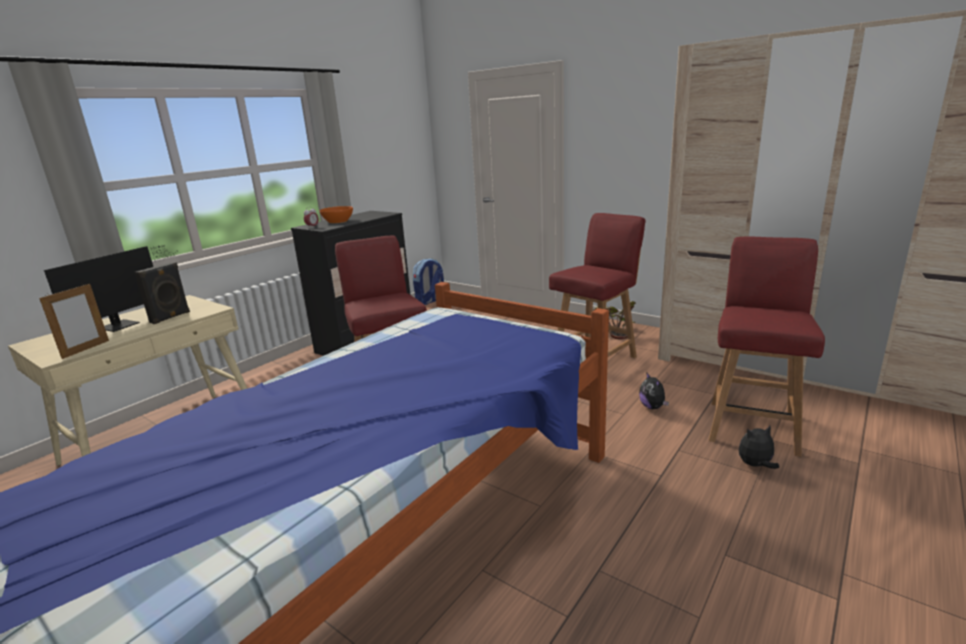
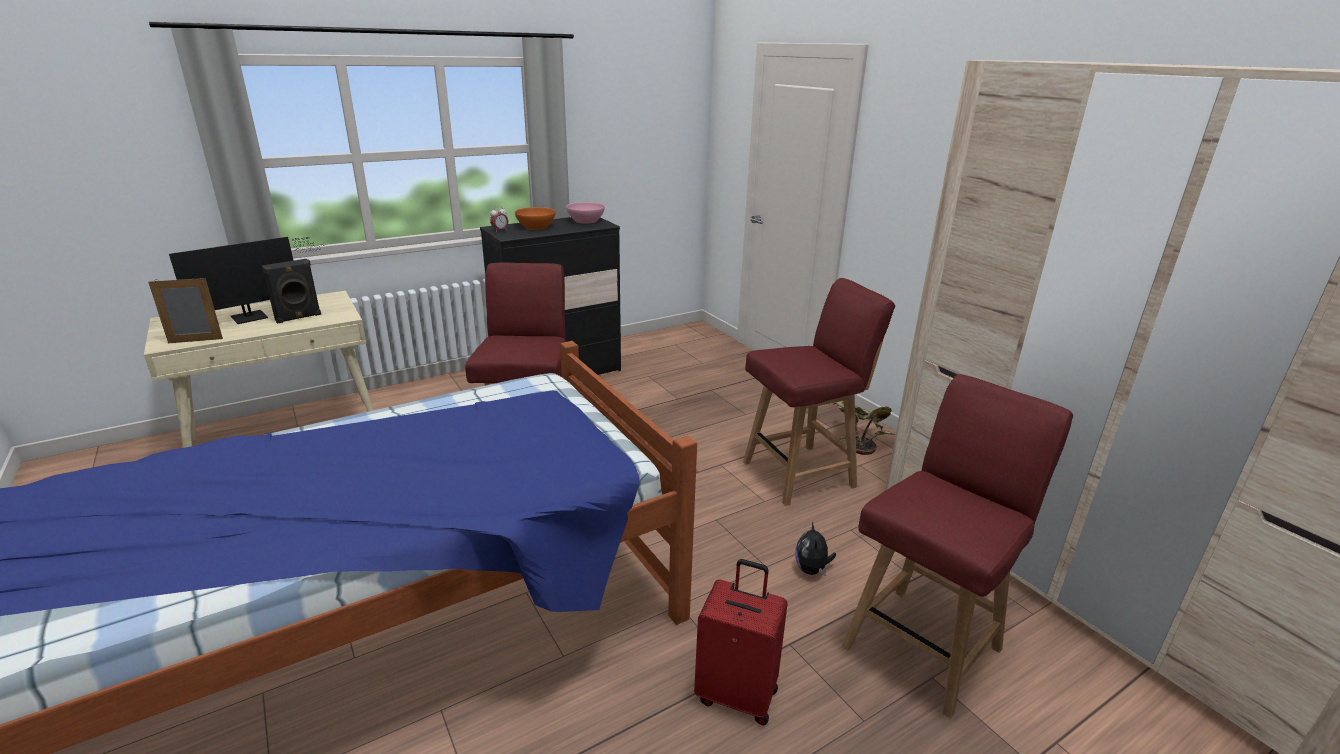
camera: 20 degrees right, 5 degrees up
picture frame [39,284,109,359] -> picture frame turned 150 degrees counterclockwise [148,278,223,343]
backpack [413,258,444,305] -> none
plush toy [739,425,779,469] -> none
none -> pink bowl [566,202,605,224]
none -> red suitcase [694,559,788,726]

